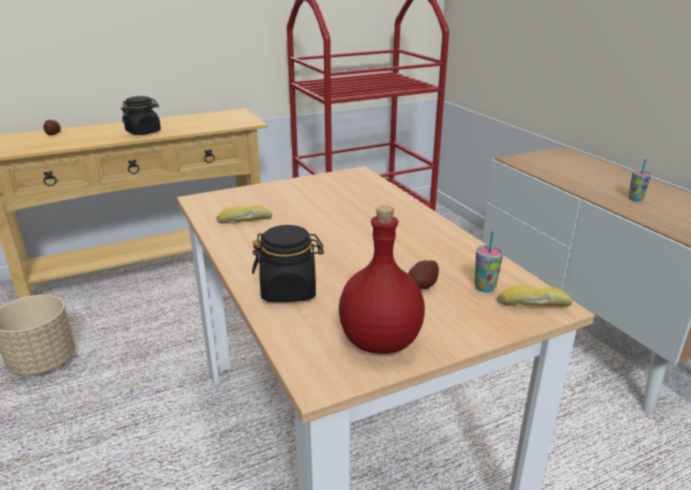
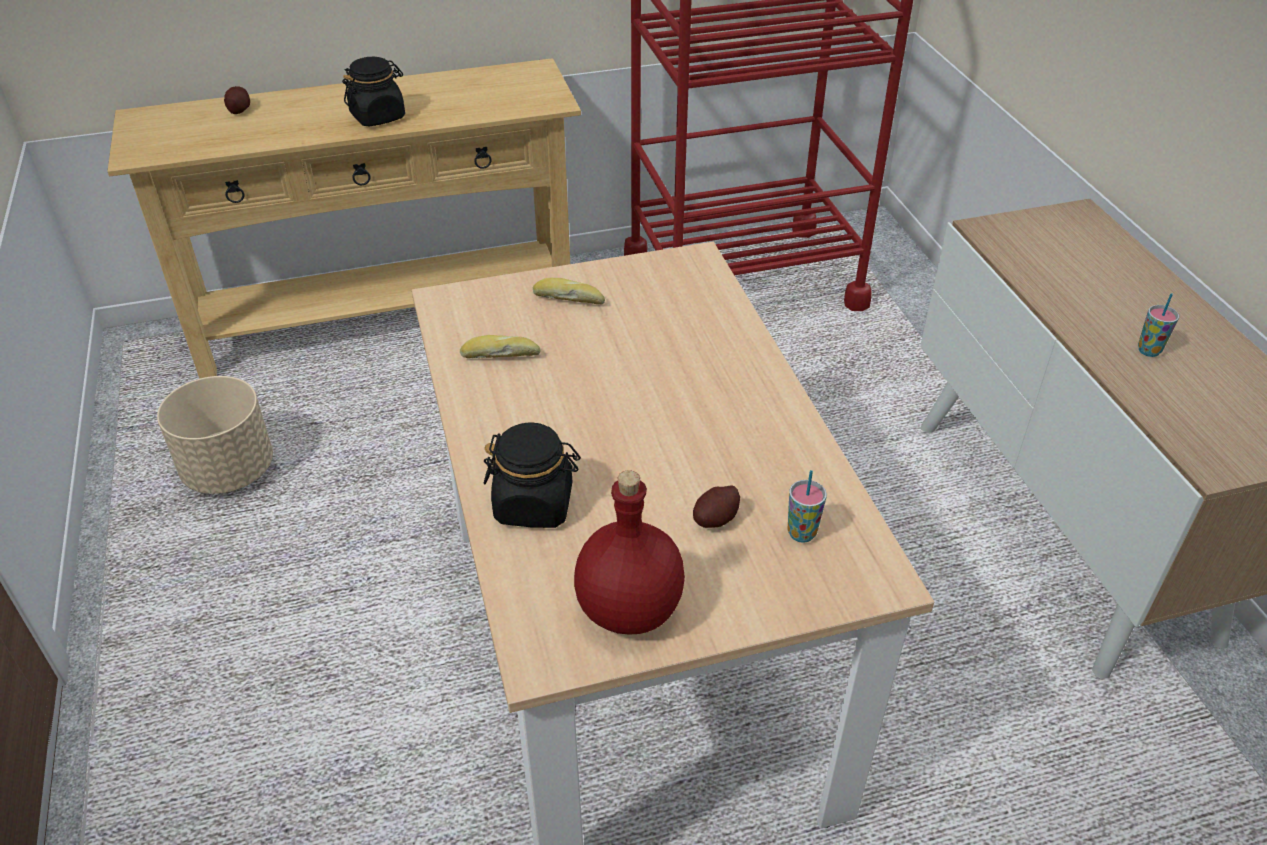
camera: 10 degrees right, 15 degrees up
bread [497,285,572,306] -> bread moved to [532,278,605,305]

